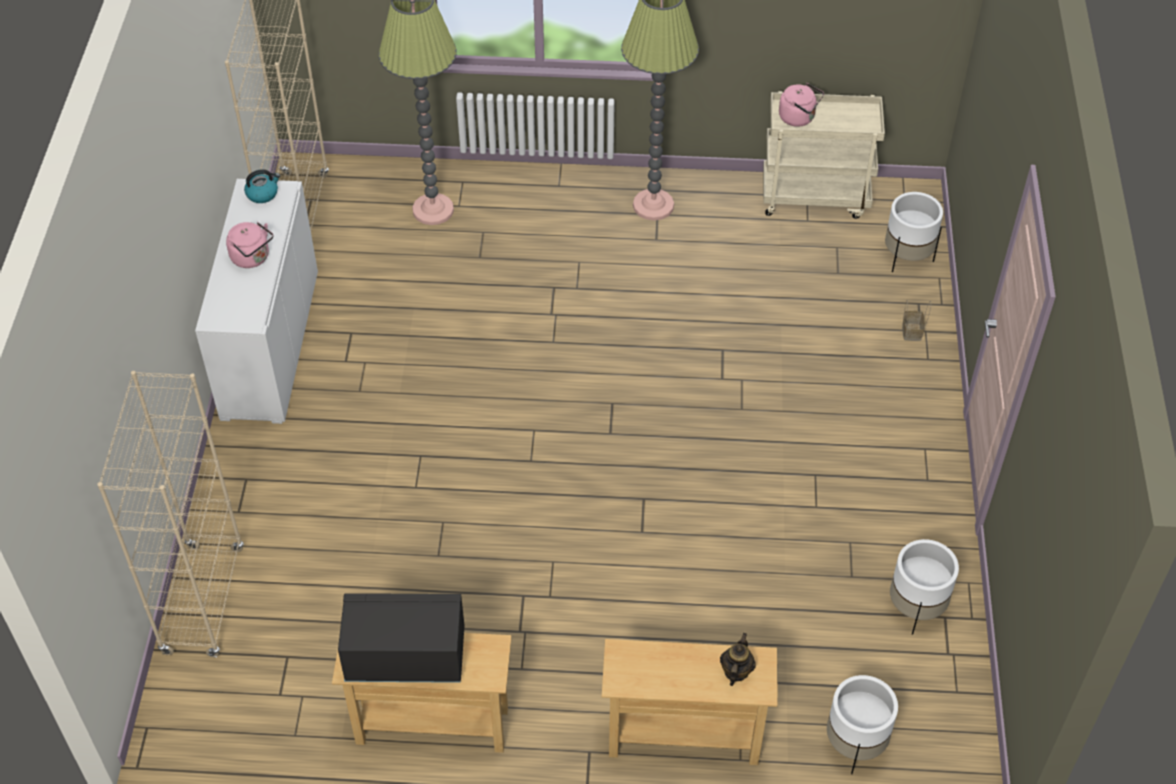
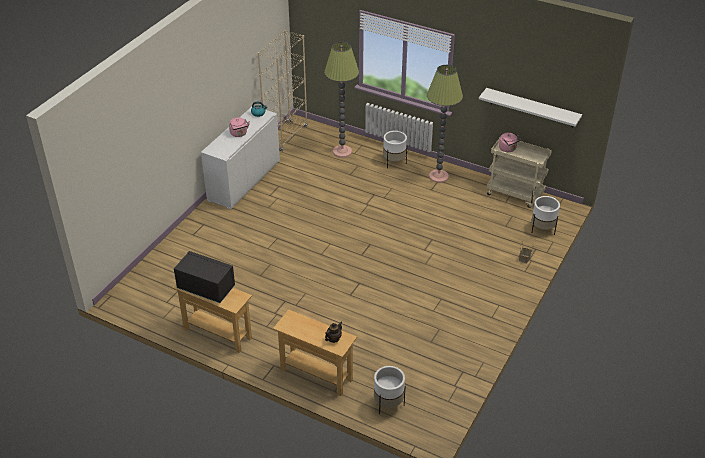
camera: 25 degrees right, 10 degrees down
beige bookcase [97,371,244,657] -> none
white planter [890,539,959,635] -> white planter moved to [383,131,407,168]
none -> white shelf [479,88,582,127]

